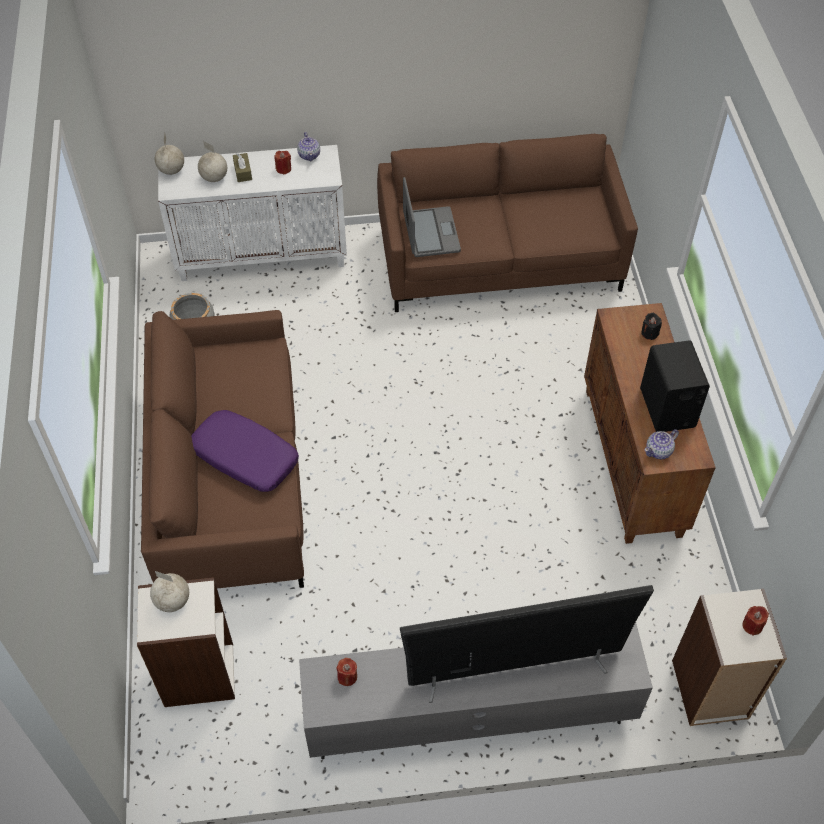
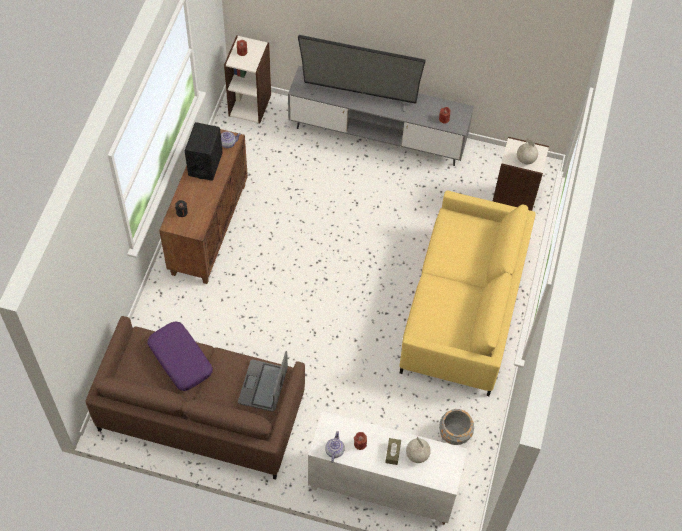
camera: 160 degrees left, 5 degrees up
brown sofa [141,310,304,588] -> yellow sofa [399,190,536,396]
globe [155,133,184,175] -> none
purple pillow [191,410,299,492] -> purple pillow moved to [147,322,213,391]

